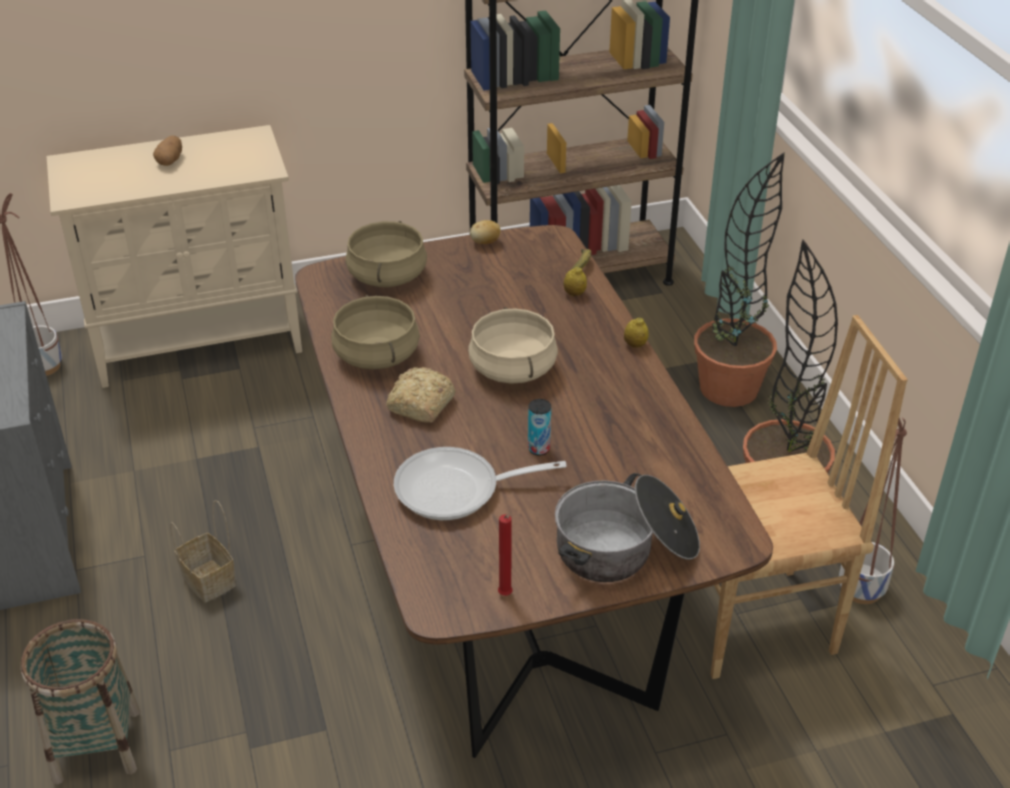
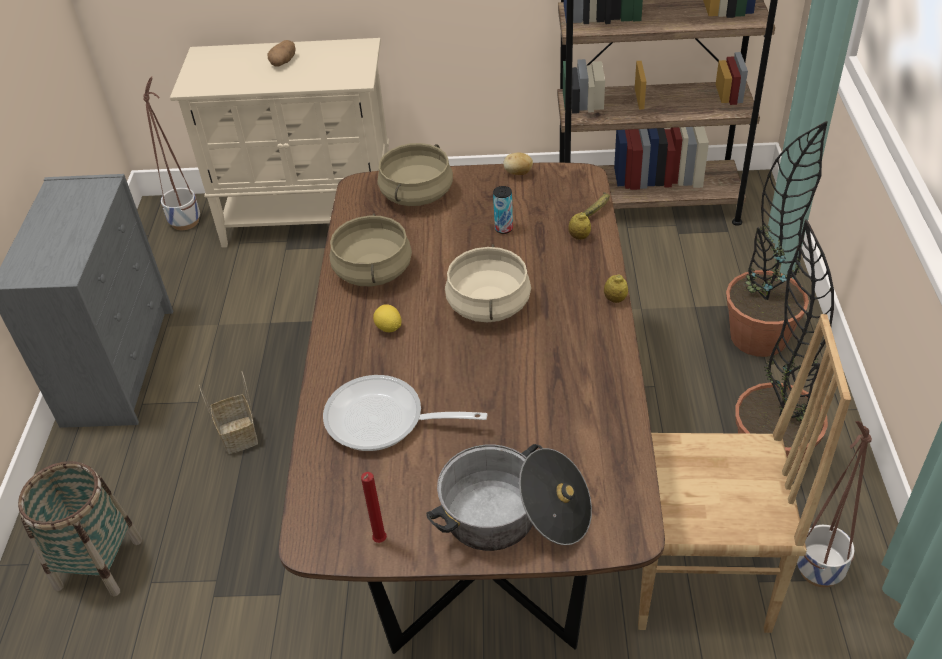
camera: 20 degrees right, 5 degrees up
bread [386,367,456,423] -> lemon [373,305,402,332]
can [528,399,551,456] -> can moved to [493,186,513,234]

